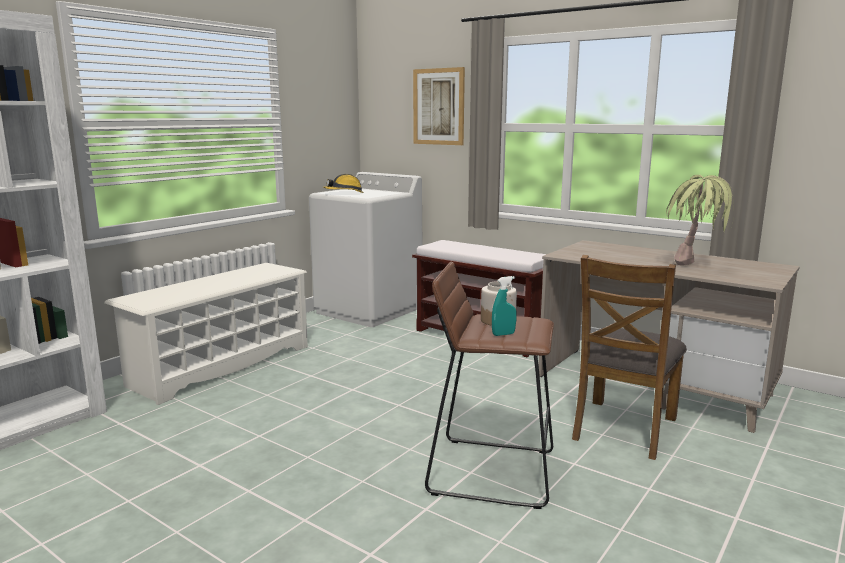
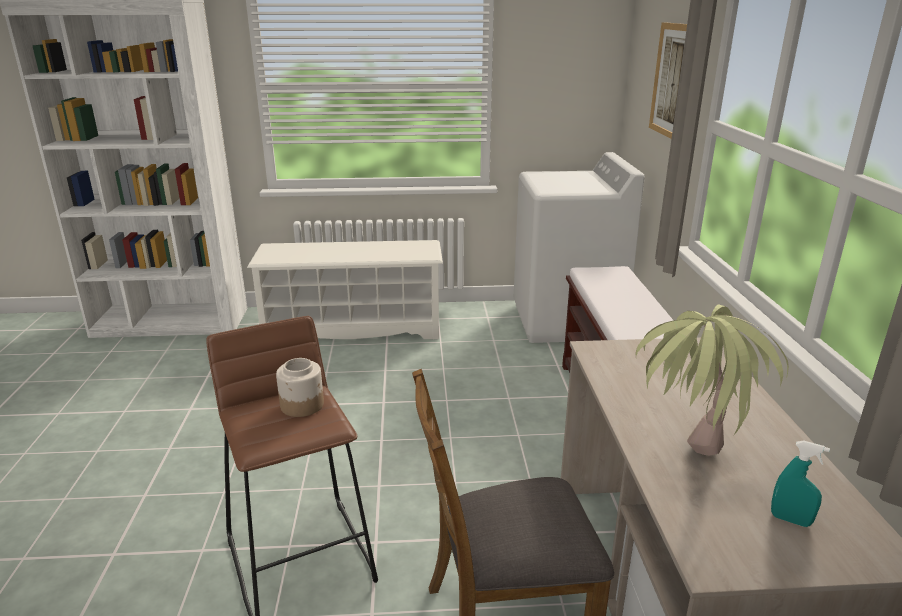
camera: 50 degrees right, 10 degrees up
hard hat [324,174,364,193] -> none
turquoise spray bottle [492,276,517,336] -> turquoise spray bottle moved to [771,441,830,527]

